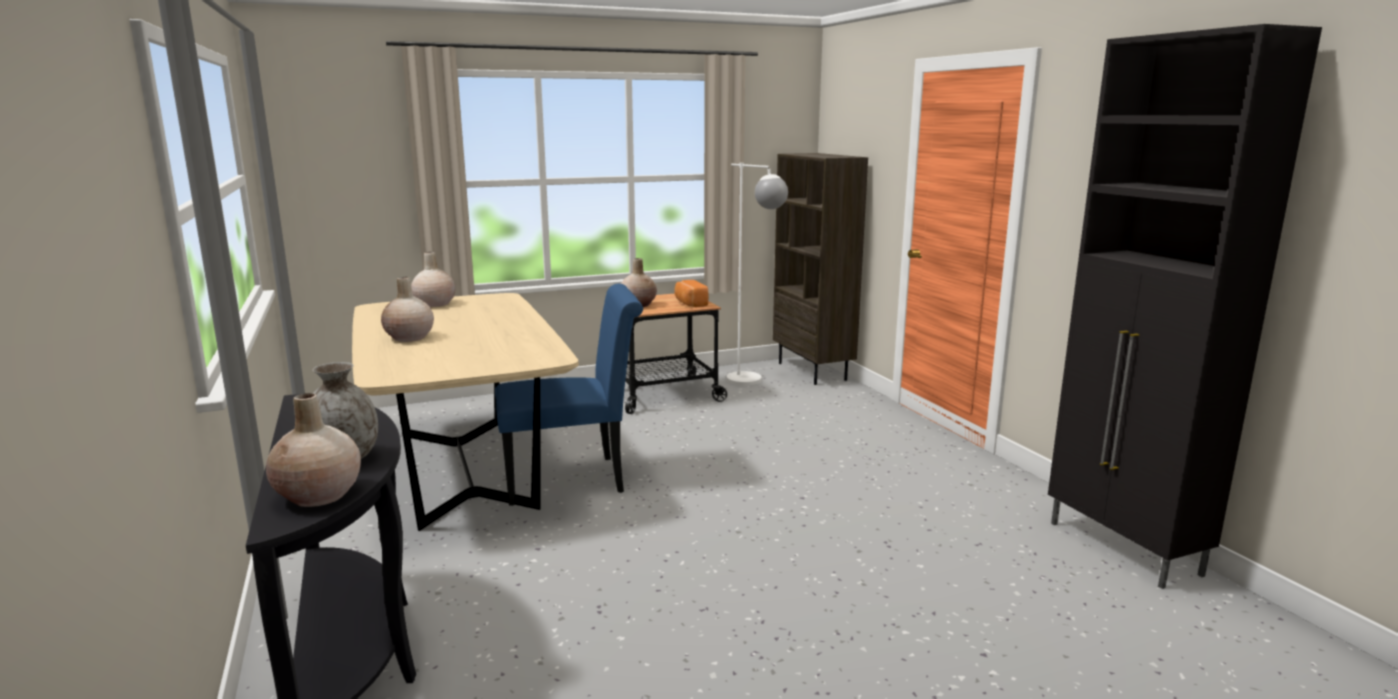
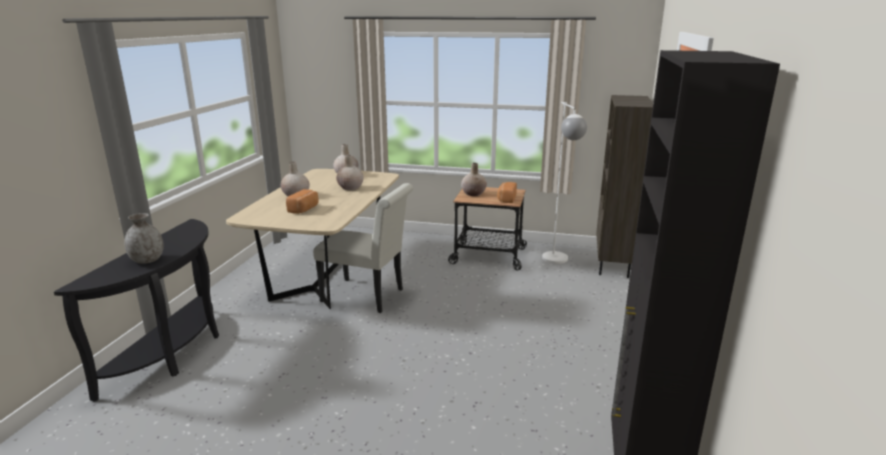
camera: 35 degrees right, 5 degrees up
beige vase [266,393,361,507] -> beige vase moved to [336,155,364,190]
blue chair [495,284,643,506] -> white chair [313,183,413,313]
none -> bread [286,189,319,214]

